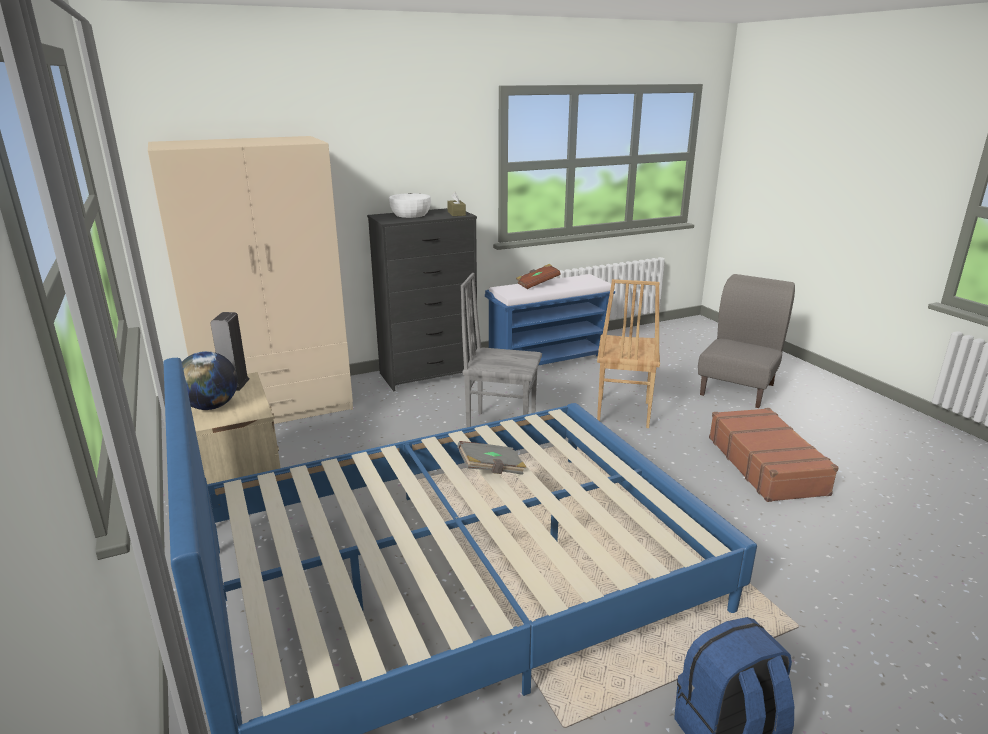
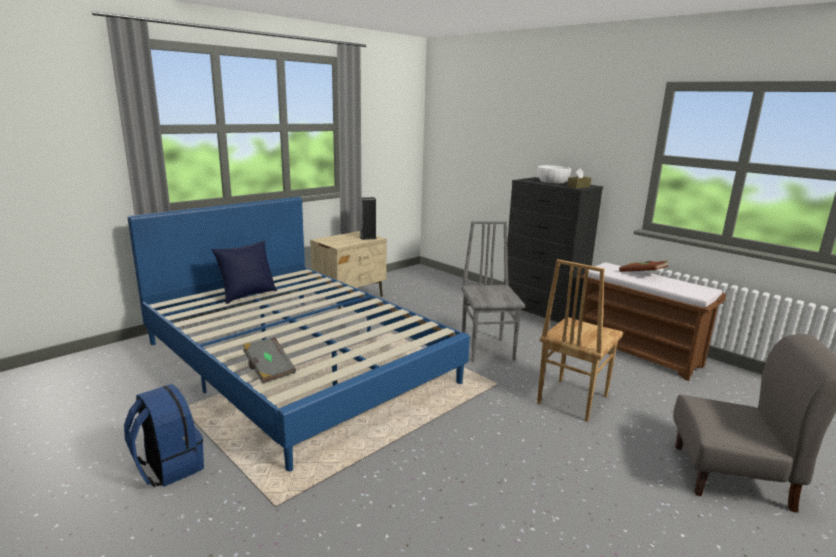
camera: 70 degrees right, 5 degrees down
beige wardrobe [148,136,353,424] -> none
globe [182,351,238,410] -> none
grey book [457,441,527,475] -> grey book moved to [243,337,296,384]
blue bench [485,274,615,365] -> brown bench [581,262,726,381]
brown chair [597,279,660,428] -> brown chair turned 45 degrees counterclockwise [537,259,623,422]
brown suitcase [709,408,839,502] -> none
none -> blue pillow [212,241,277,304]

